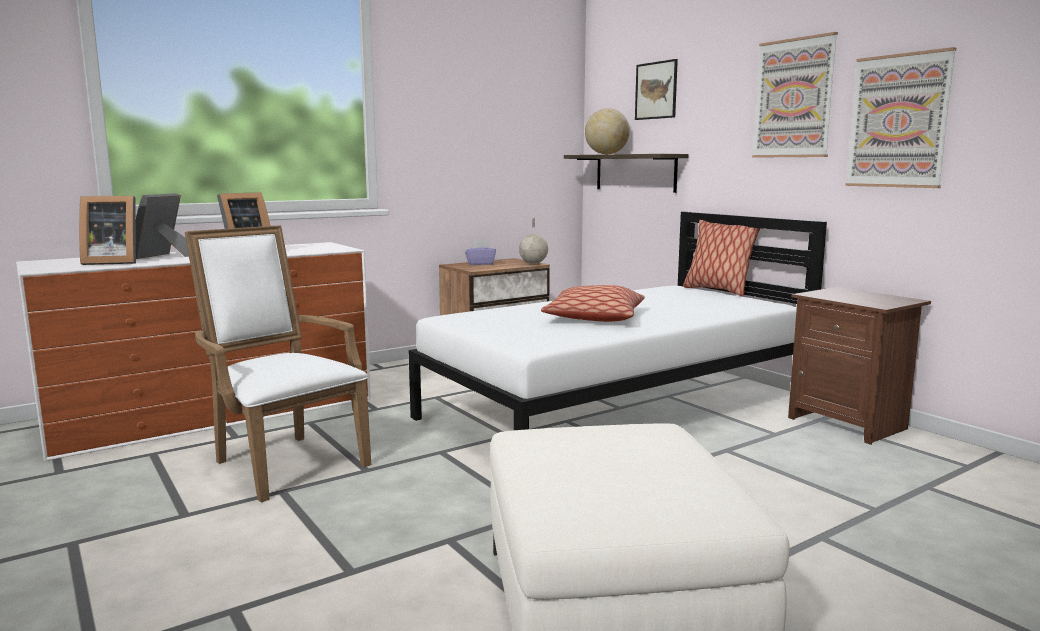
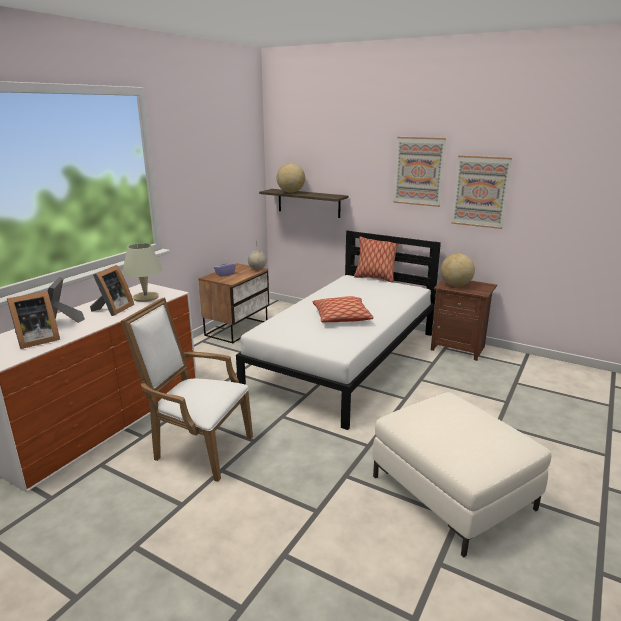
camera: 25 degrees left, 10 degrees up
picture [635,59,678,120] -> none
none -> beige table lamp [122,243,163,302]
none -> globe [440,253,475,287]

